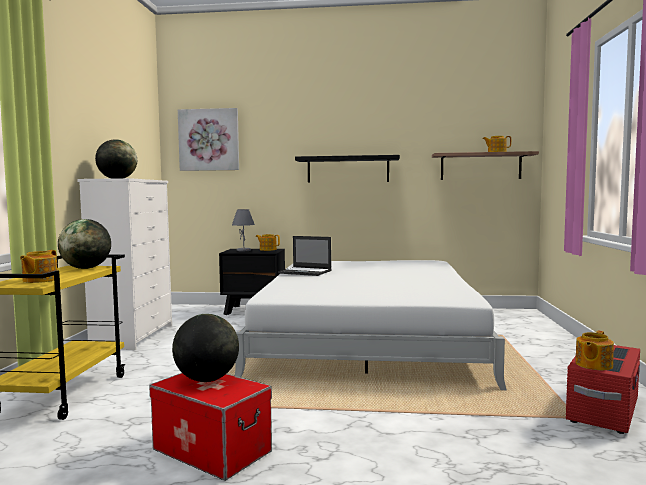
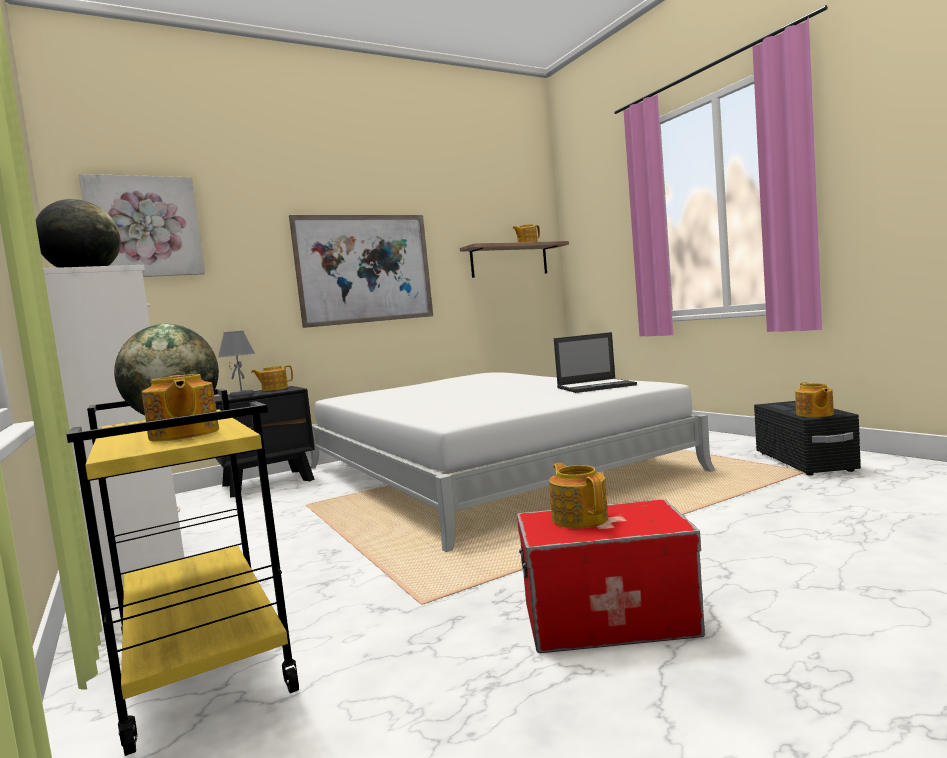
camera: 35 degrees left, 0 degrees up
globe [172,314,239,382] -> teapot [549,463,608,529]
laptop [278,236,332,276] -> laptop moved to [554,332,637,393]
black shelf [295,155,400,183] -> picture [289,215,433,328]
red storage box [566,345,640,434] -> black storage box [754,401,861,476]

